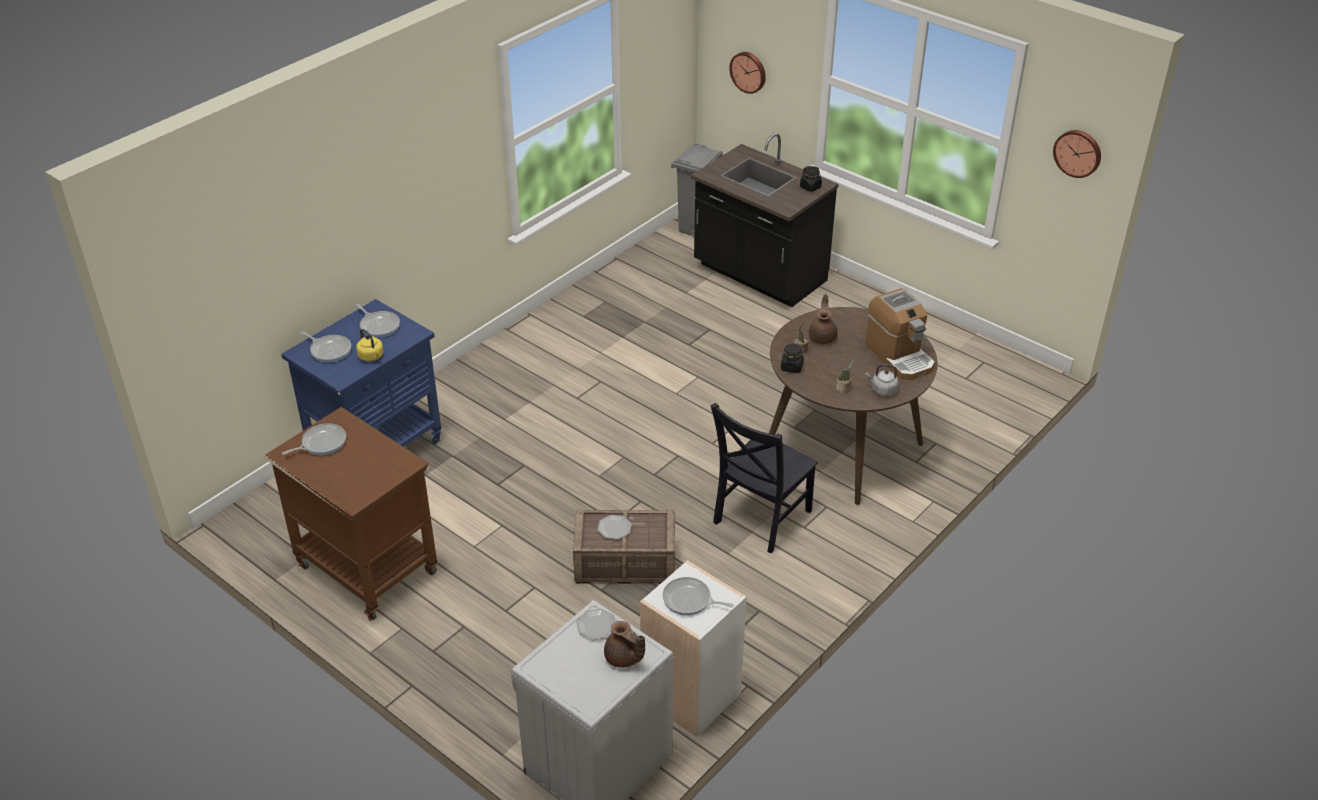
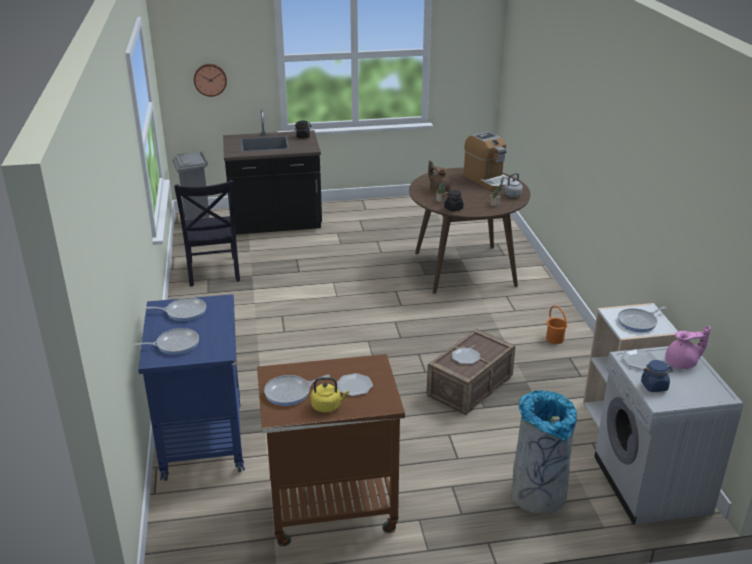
camera: 50 degrees left, 10 degrees down
frying pan [282,423,346,455] -> frying pan turned 120 degrees counterclockwise [264,375,330,406]
yellow kettle [356,329,384,361] -> yellow kettle moved to [311,377,349,413]
brown teapot [604,621,645,668] -> pink teapot [665,326,711,369]
black chair [710,403,818,553] -> black chair moved to [174,180,240,287]
coffee machine [865,288,935,380] -> coffee machine turned 45 degrees clockwise [464,132,512,191]
wall clock [1053,130,1101,178] -> none
none -> plate [337,373,373,396]
none -> grey trash can [511,390,577,514]
none -> orange bucket [546,305,568,344]
none -> blue jar [641,360,673,392]

